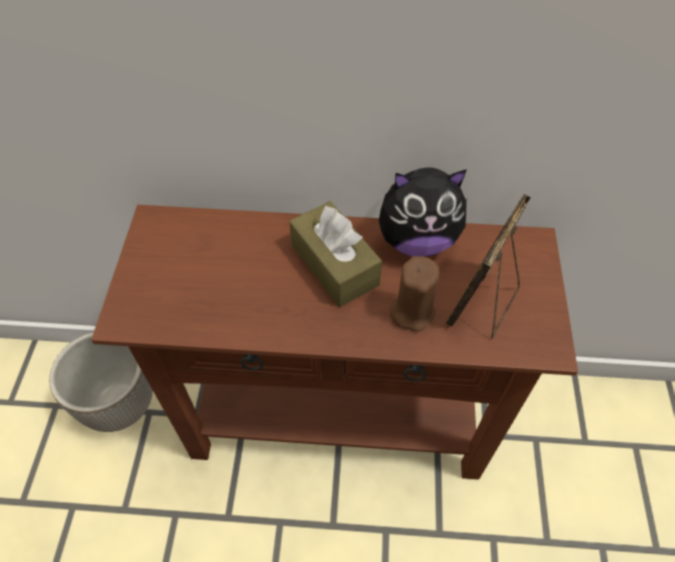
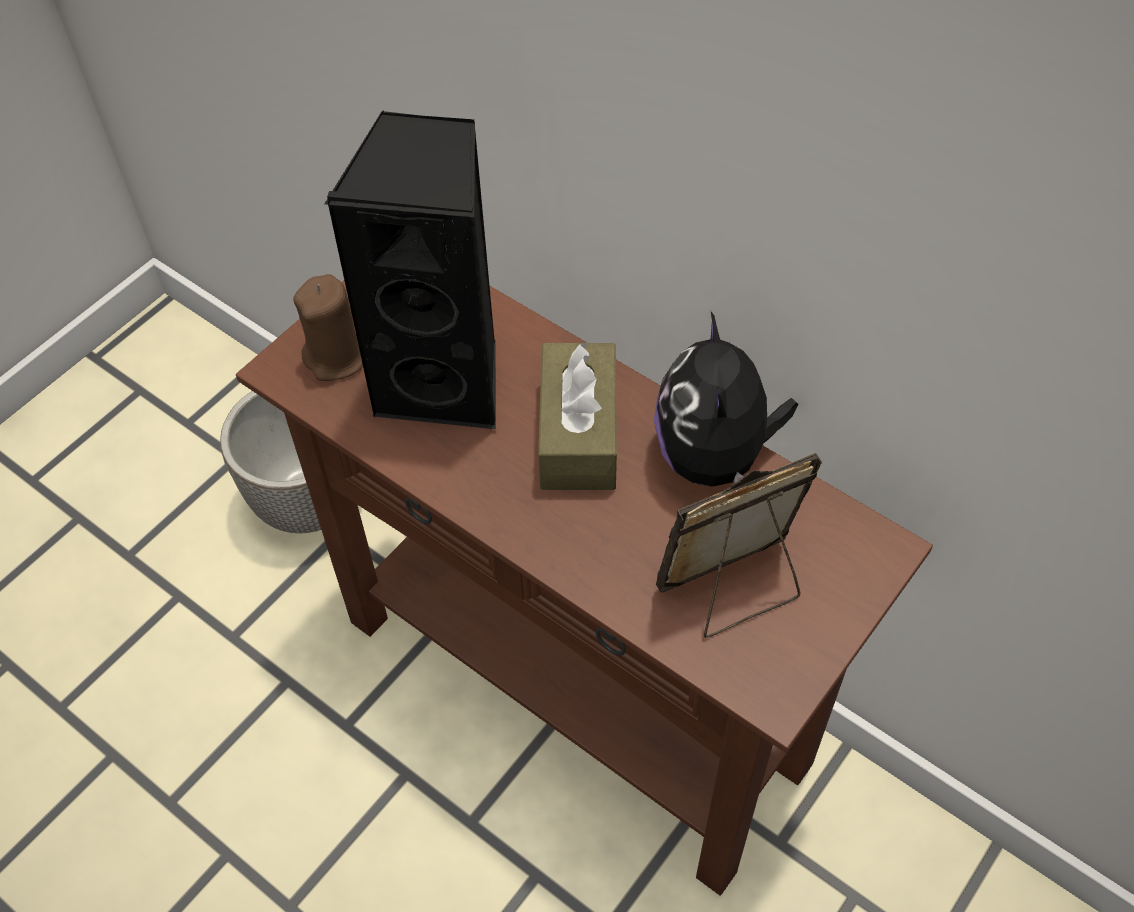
camera: 35 degrees right, 0 degrees up
plush toy [379,167,467,257] -> plush toy turned 60 degrees clockwise [654,312,798,487]
brown candle [390,256,440,332] -> brown candle moved to [293,274,363,381]
none -> black speaker [324,110,496,430]

